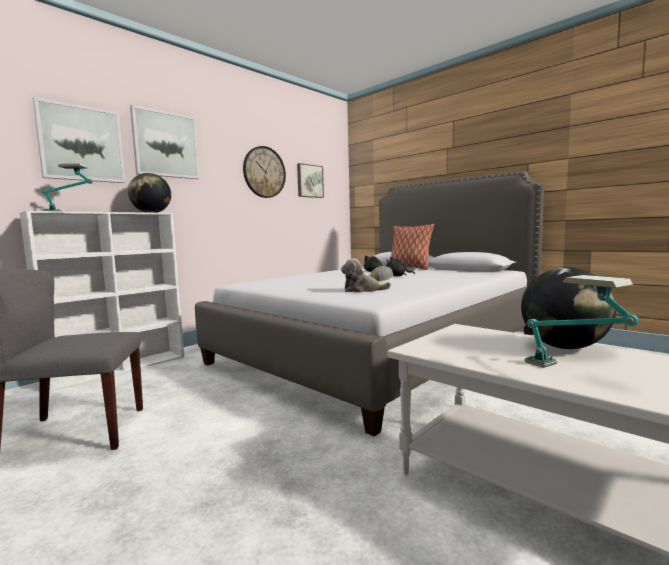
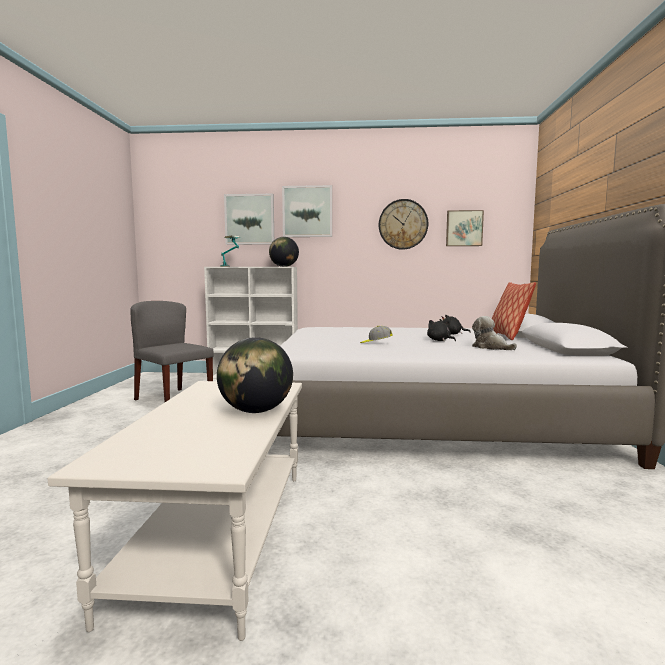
camera: 50 degrees right, 0 degrees up
plush toy [341,258,391,292] -> plush toy moved to [472,316,517,350]
table lamp [524,275,639,368] -> none

